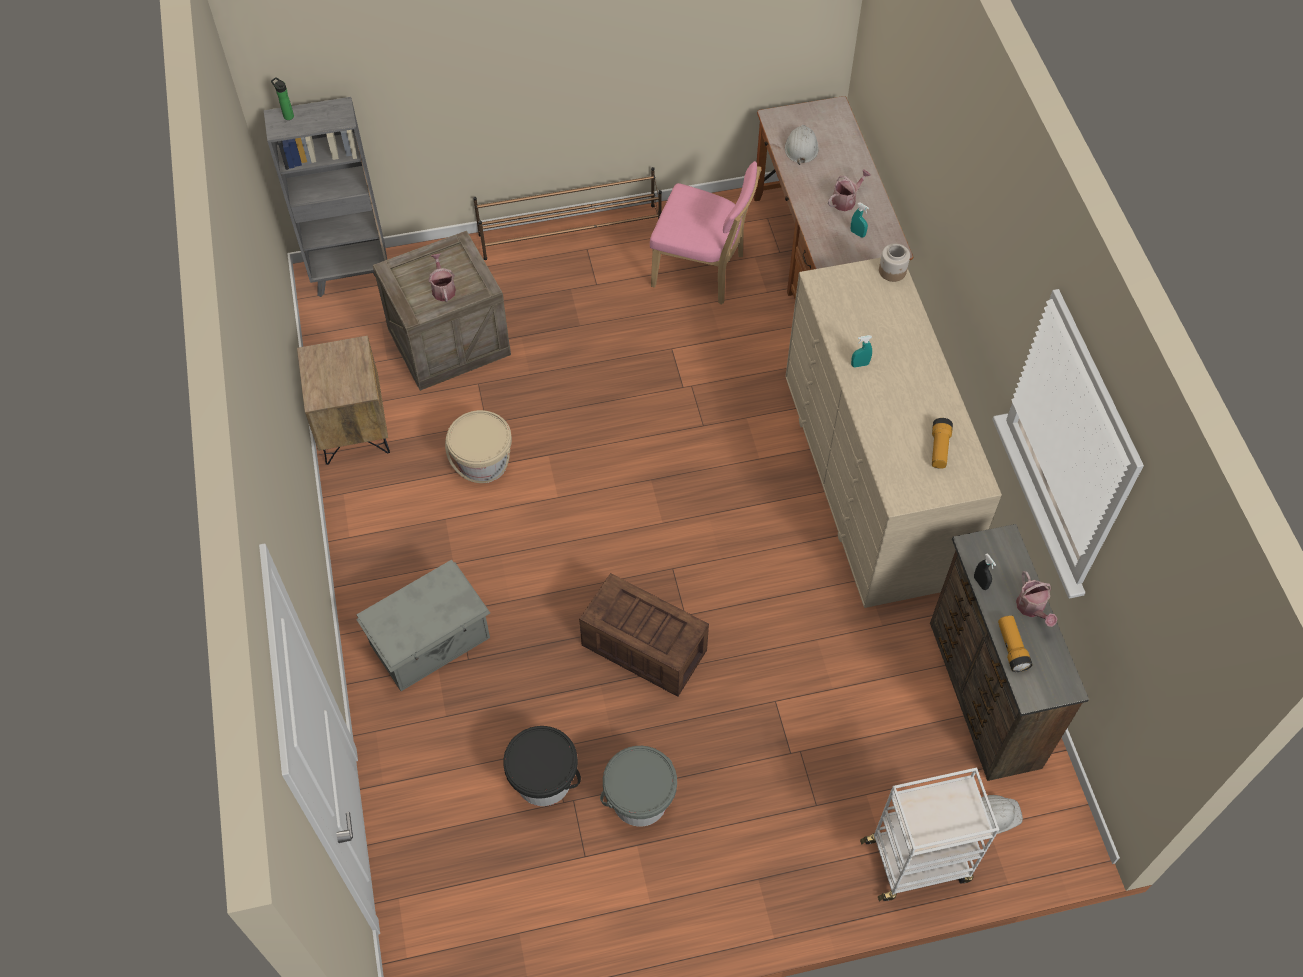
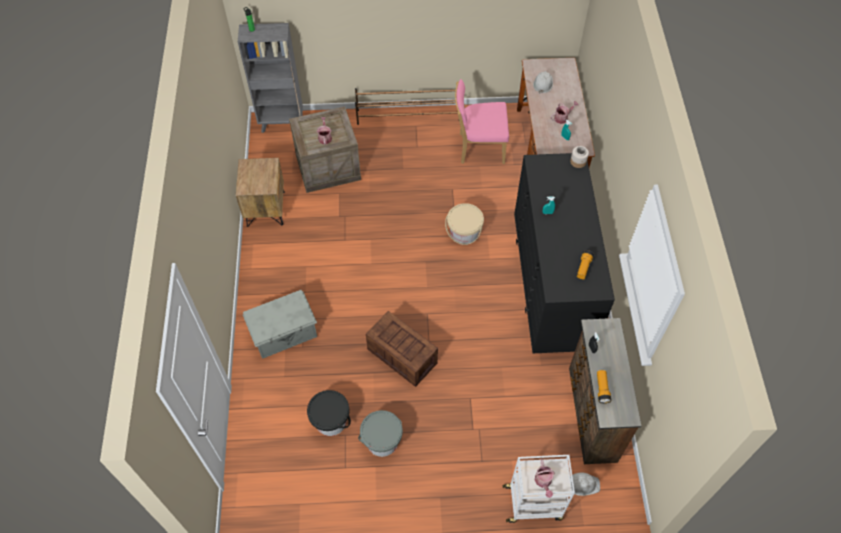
camera: 10 degrees right, 0 degrees up
beige bucket [445,410,512,483] -> beige bucket moved to [445,203,484,245]
pink chair [650,161,761,305] -> pink chair turned 150 degrees clockwise [455,79,509,164]
beige dresser [785,258,1002,608] -> black dresser [514,153,615,353]
watering can [1016,571,1057,627] -> watering can moved to [535,459,555,498]

